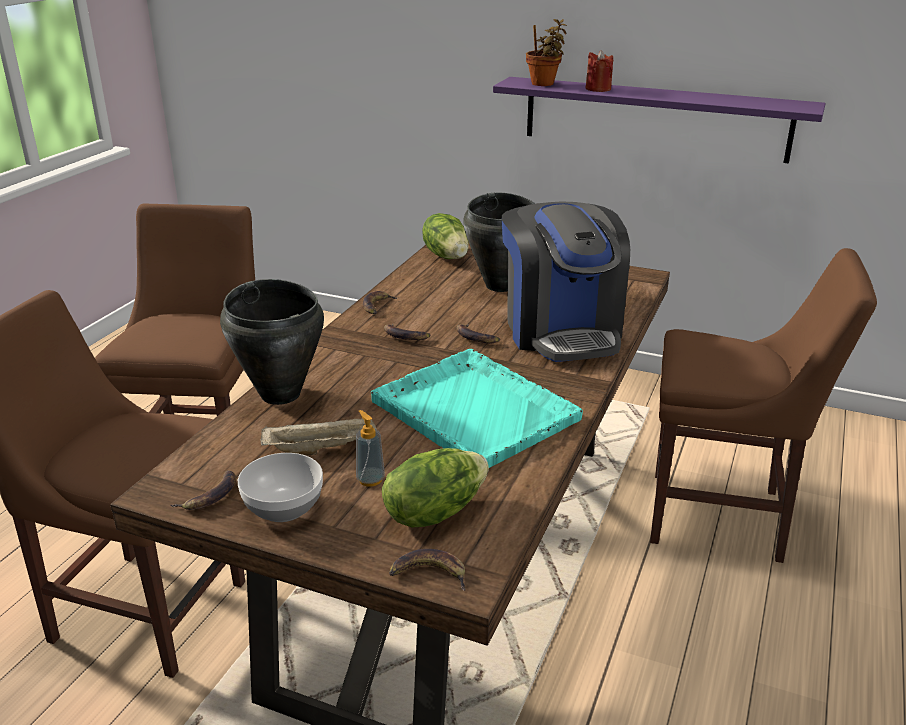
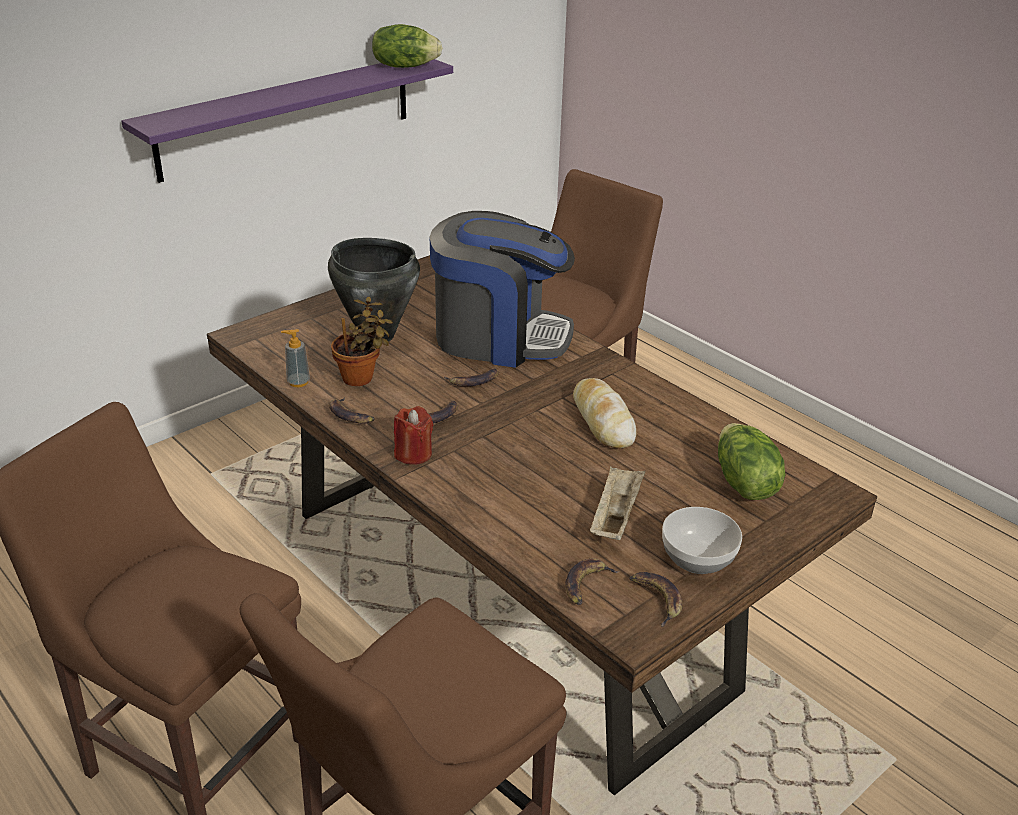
camera: 65 degrees left, 5 degrees up
black cooking pot [220,279,324,405] -> none
soap dispenser [356,410,385,487] -> soap dispenser moved to [281,329,310,387]
turquoise tray [371,349,583,468] -> bread [573,378,636,449]
banana [389,549,465,591] -> banana moved to [565,558,620,605]
lettuce [422,213,469,259] -> lettuce moved to [372,24,442,68]
potted plant [526,19,567,86] -> potted plant moved to [331,297,393,386]
red candle [585,50,613,92] -> red candle moved to [394,406,434,465]

